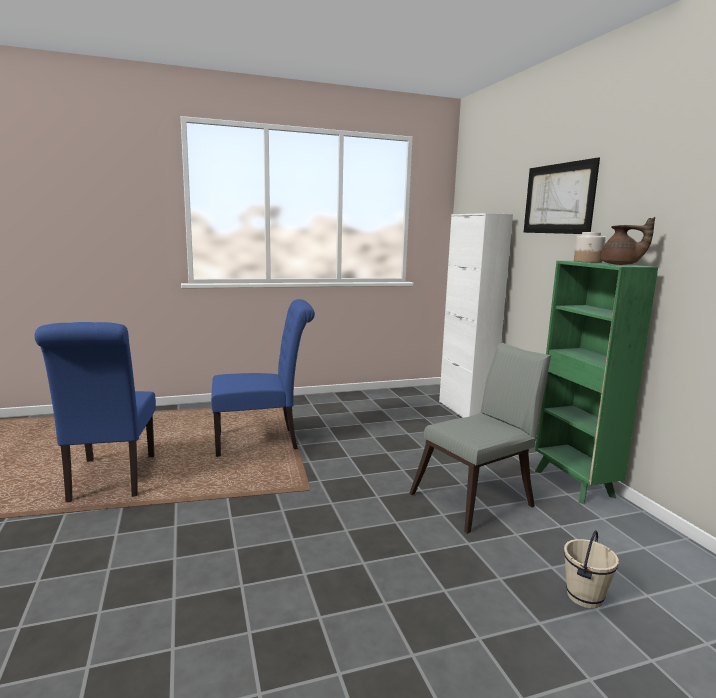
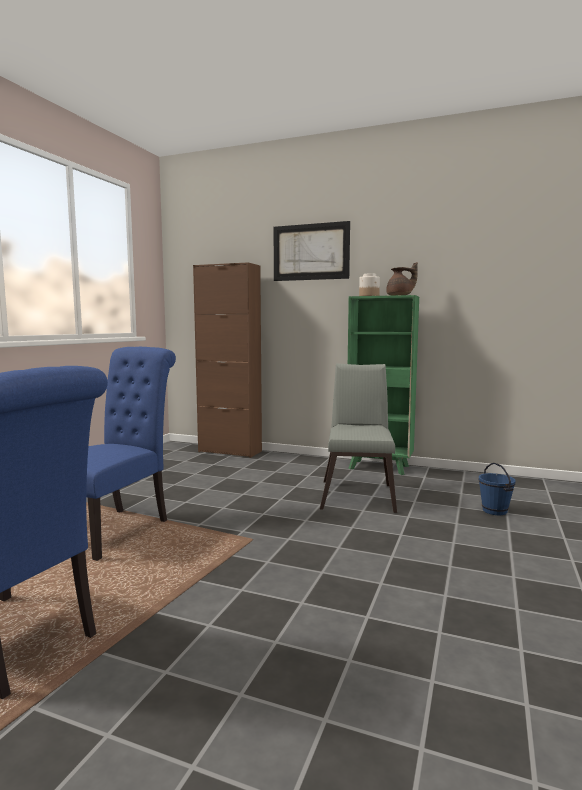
camera: 50 degrees left, 5 degrees down
white cabinet [439,213,513,418] -> brown cabinet [193,262,262,458]
beige bucket [564,530,619,608] -> blue bucket [479,463,516,515]

